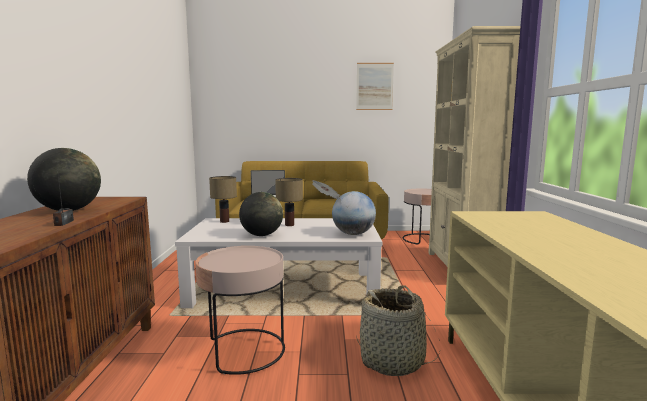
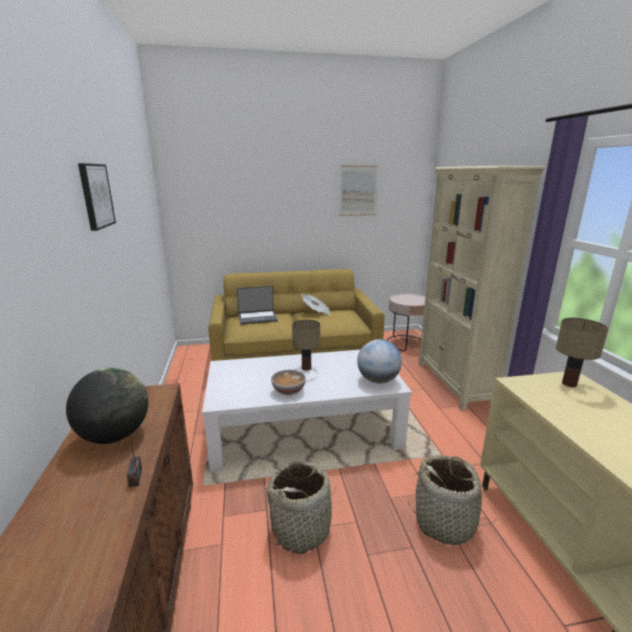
camera: 10 degrees left, 10 degrees up
pink side table [196,246,285,375] -> basket [267,460,336,554]
table lamp [209,176,237,223] -> table lamp moved to [556,318,608,387]
globe [239,192,283,236] -> bowl [271,370,306,395]
none -> picture [78,163,116,231]

